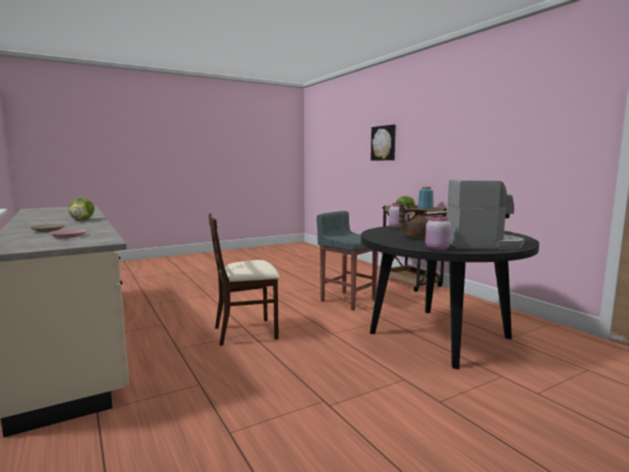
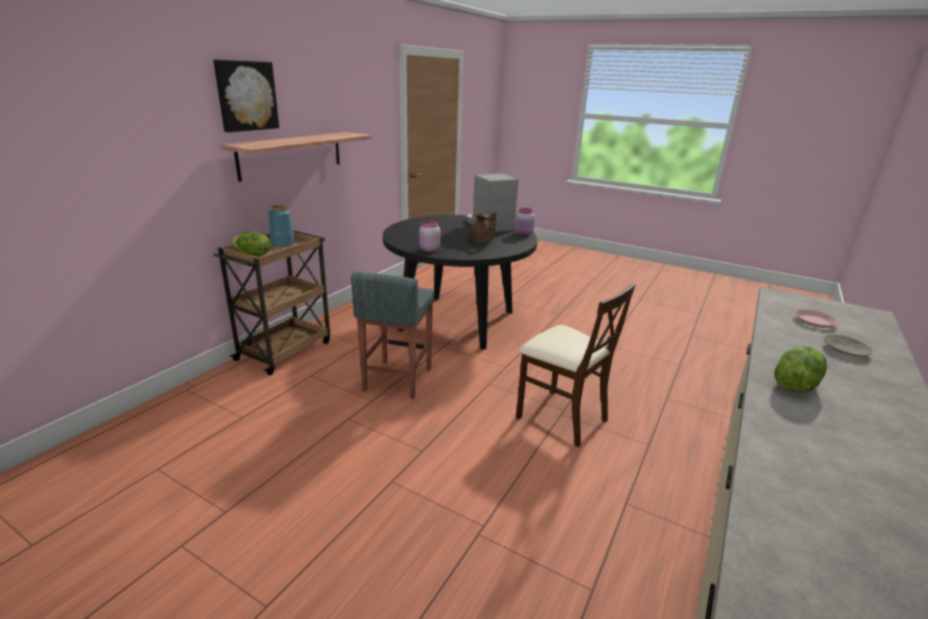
camera: 120 degrees left, 15 degrees up
picture [371,125,396,161] -> picture moved to [213,60,279,132]
none -> shelf [221,132,372,182]

